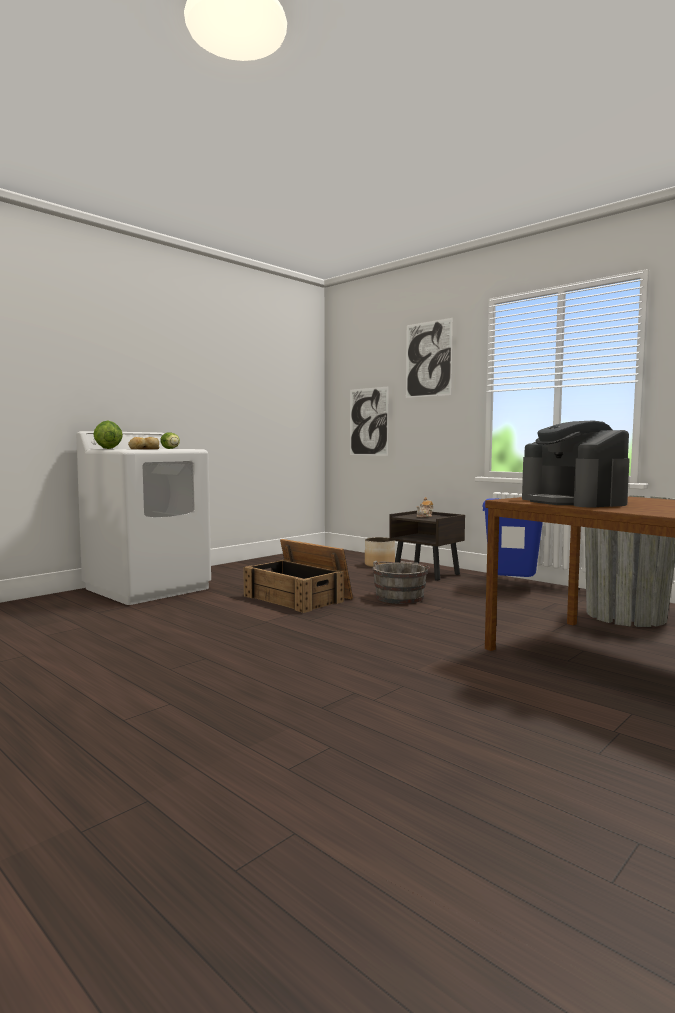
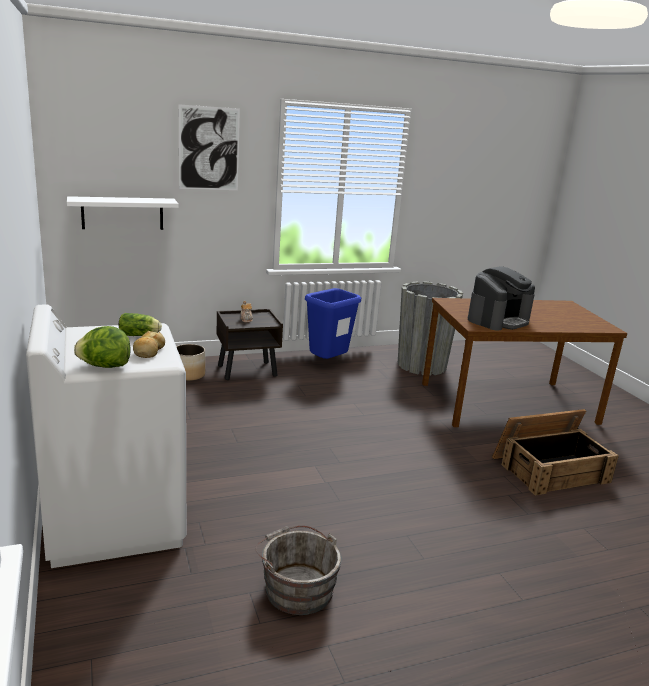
camera: 65 degrees left, 15 degrees up
crate [243,539,353,613] -> crate moved to [492,409,619,495]
picture [350,386,389,456] -> white shelf [67,196,179,230]
grey bucket [372,561,430,604] -> grey bucket moved to [255,526,342,615]
coffee machine [522,420,630,508] -> coffee machine turned 45 degrees counterclockwise [468,266,535,330]

